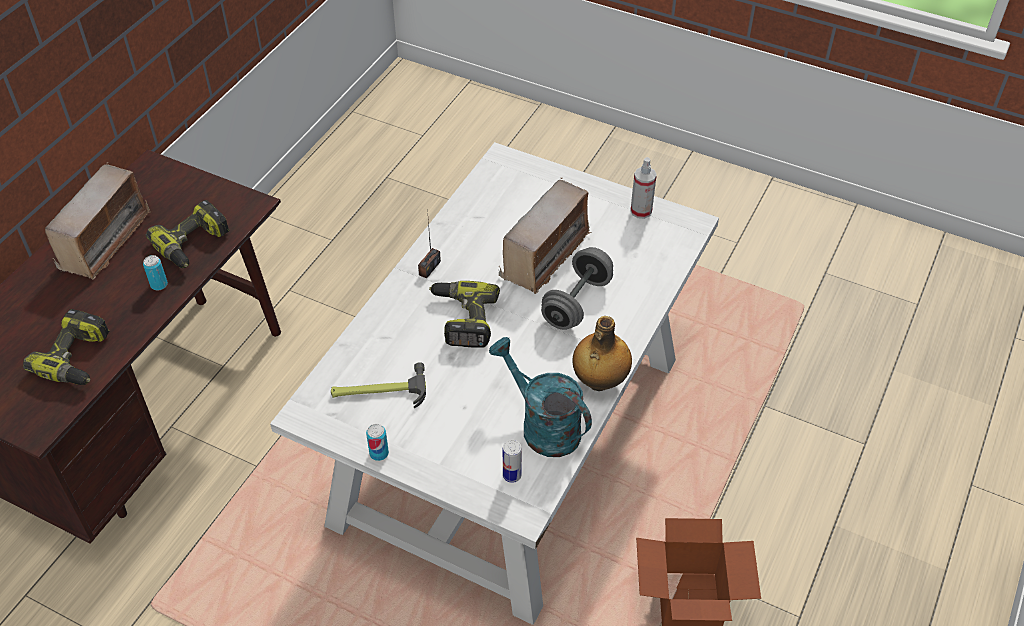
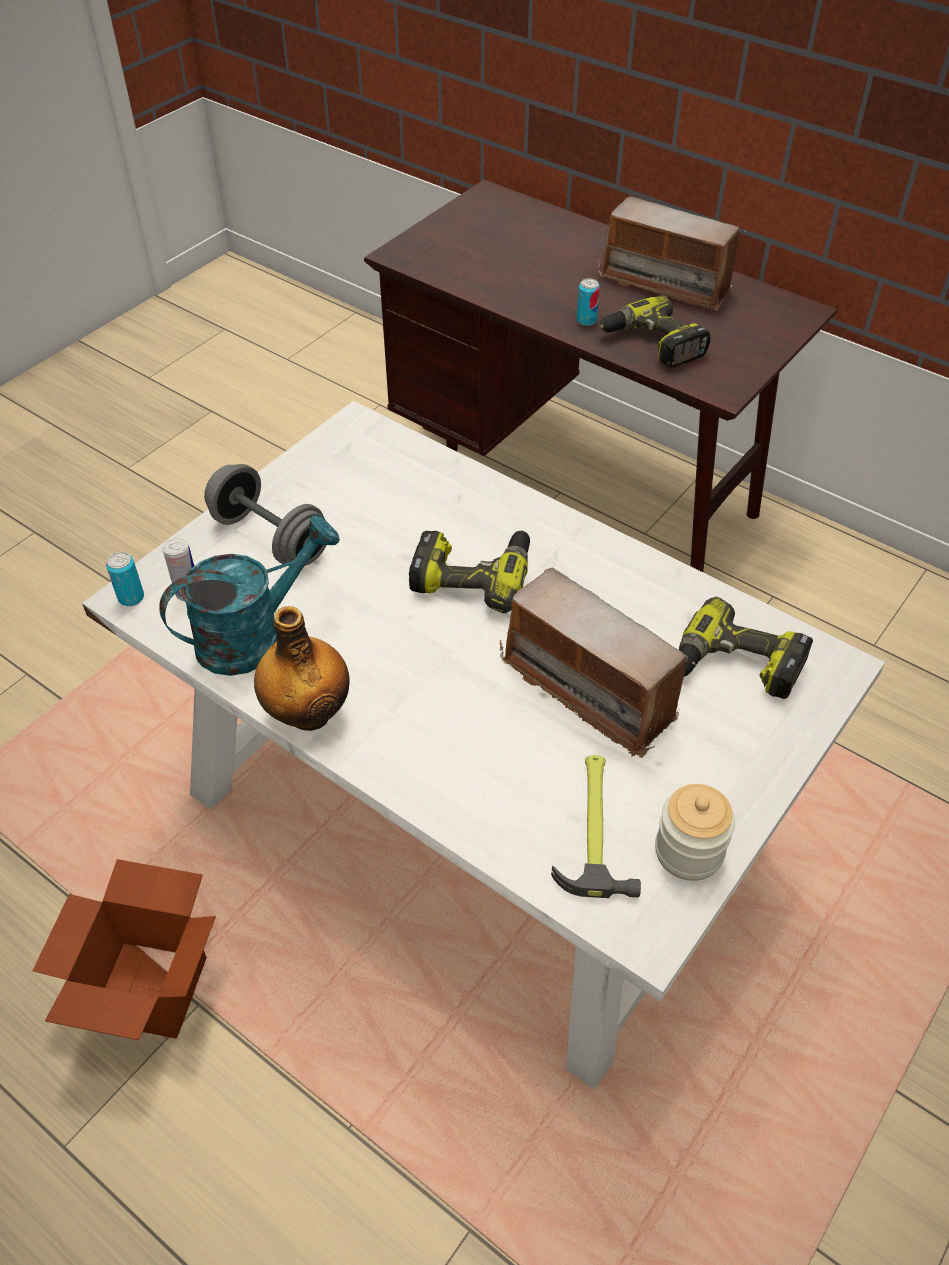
camera: 100 degrees right, 0 degrees up
power drill [23,309,109,385] -> power drill moved to [679,597,813,699]
hammer [331,362,426,408] -> hammer moved to [551,755,641,898]
can [366,424,389,461] -> can moved to [106,552,144,606]
radio [418,209,441,278] -> none
grey dumbbell [541,247,613,330] -> grey dumbbell moved to [204,464,326,566]
spray bottle [630,157,657,219] -> jar [655,784,735,881]

